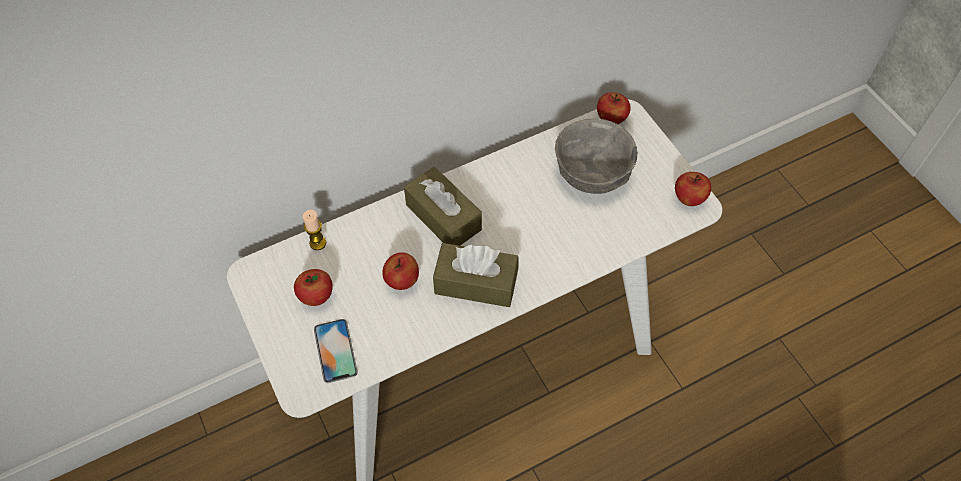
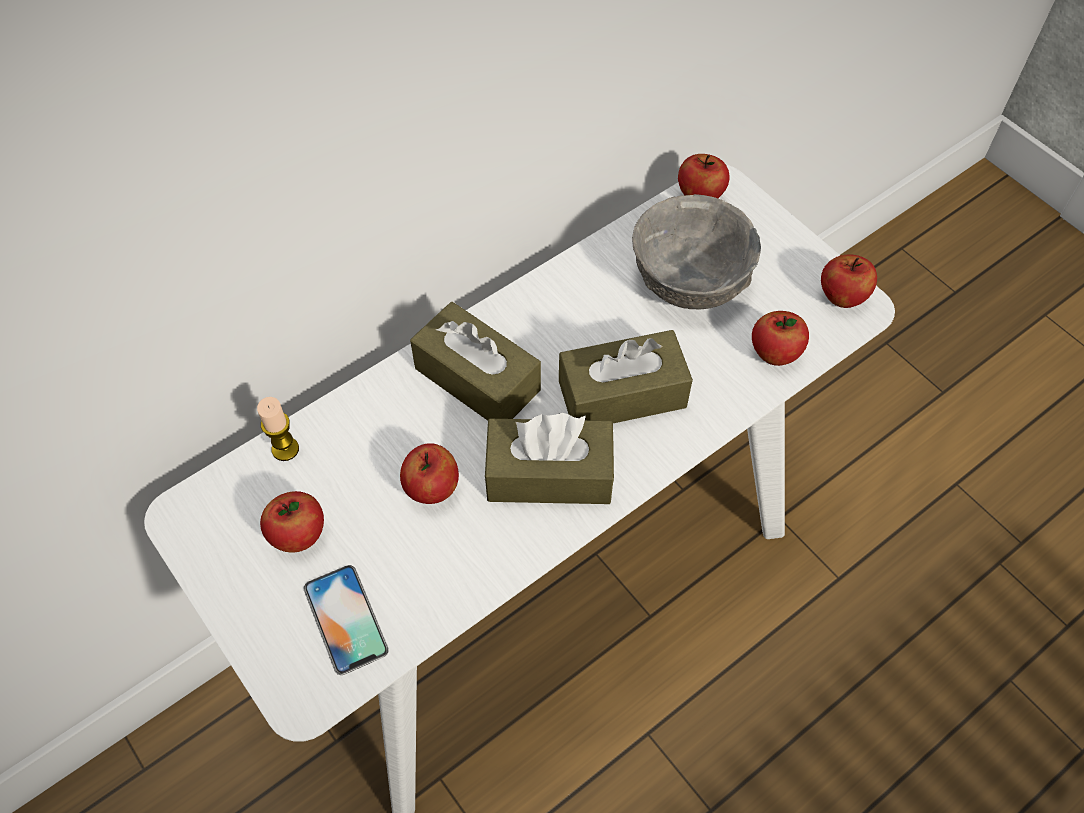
camera: 10 degrees left, 0 degrees up
none -> brown tissue box [559,330,693,423]
none -> apple [752,311,809,366]

